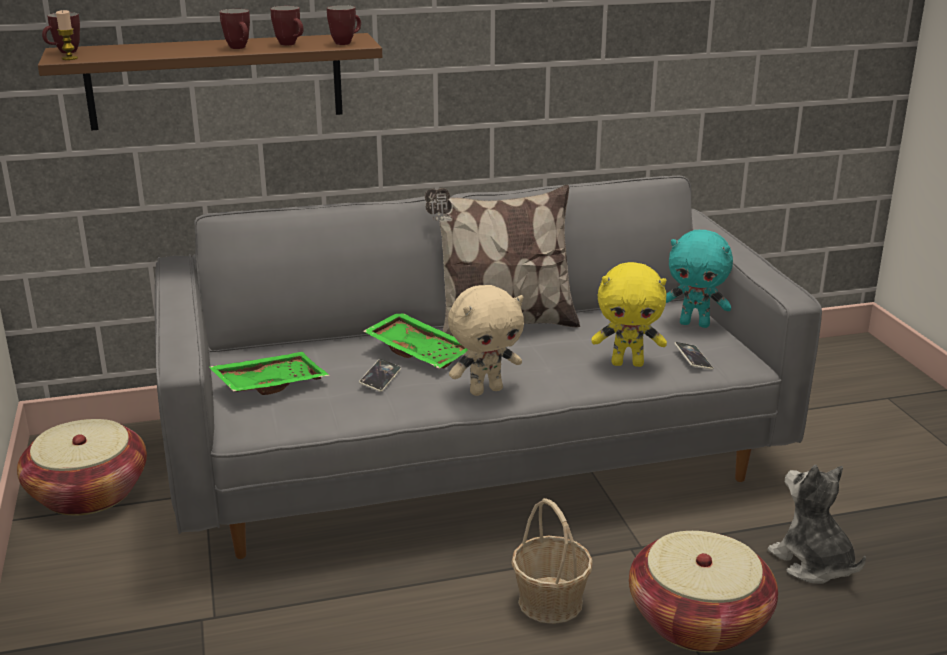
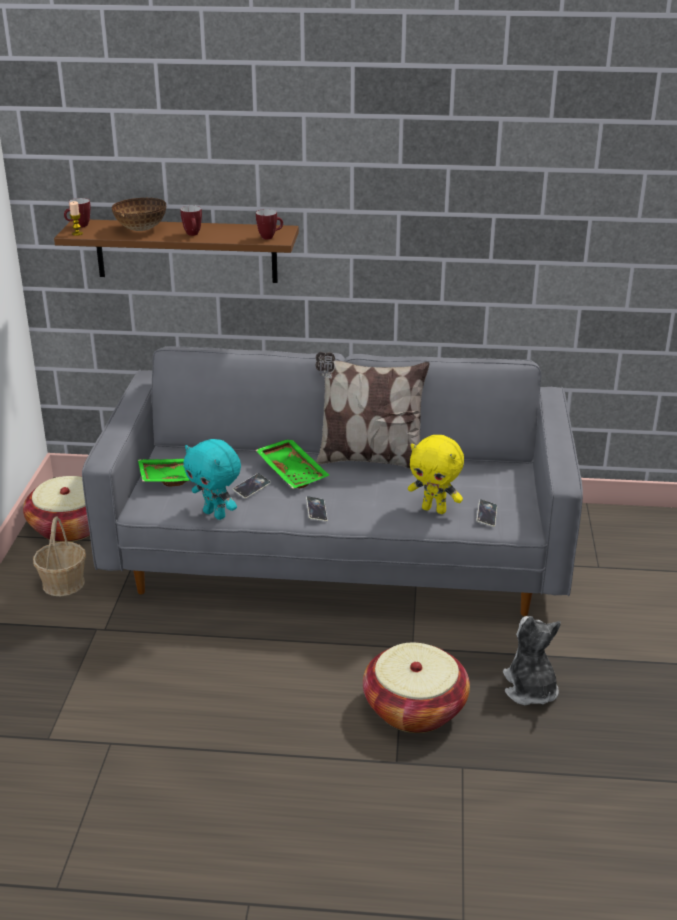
camera: 20 degrees right, 5 degrees up
mug [271,6,304,46] -> none
beige plush toy [448,285,524,396] -> phone [306,496,328,522]
basket [511,498,593,624] -> basket moved to [33,516,86,596]
turquoise plush toy [666,230,733,328] -> turquoise plush toy moved to [183,439,241,520]
none -> bowl [112,198,166,231]

